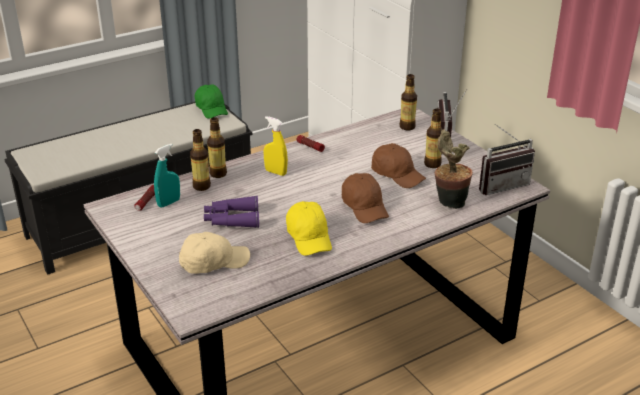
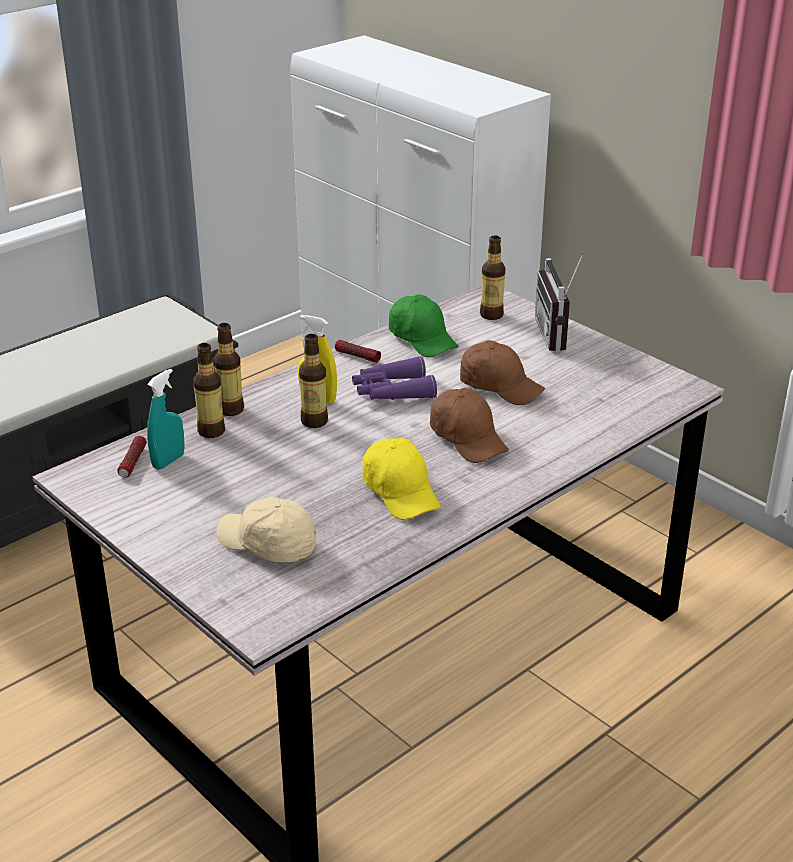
camera: 10 degrees left, 0 degrees up
beige cap [179,232,250,274] -> beige cap turned 120 degrees counterclockwise [217,497,316,562]
green cap [195,84,228,119] -> green cap moved to [388,294,459,357]
purple binoculars [204,195,259,228] -> purple binoculars moved to [352,356,437,400]
bottle [424,108,443,168] -> bottle moved to [299,334,328,428]
potted plant [435,129,473,209] -> none
radio [479,124,535,195] -> none

